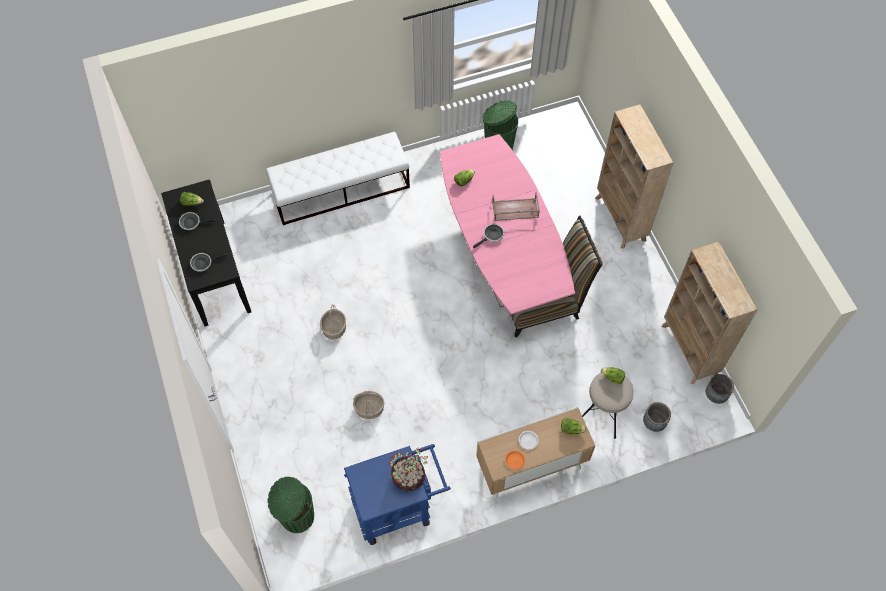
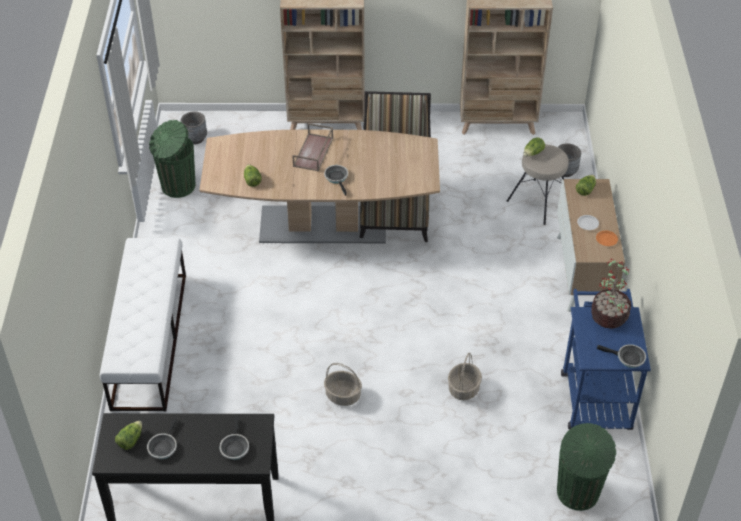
camera: 70 degrees left, 15 degrees down
pink dining table [440,134,575,315] -> brown dining table [200,130,440,243]
grey planter [706,374,734,404] -> grey planter moved to [181,111,207,144]
none -> frying pan [596,344,646,368]

